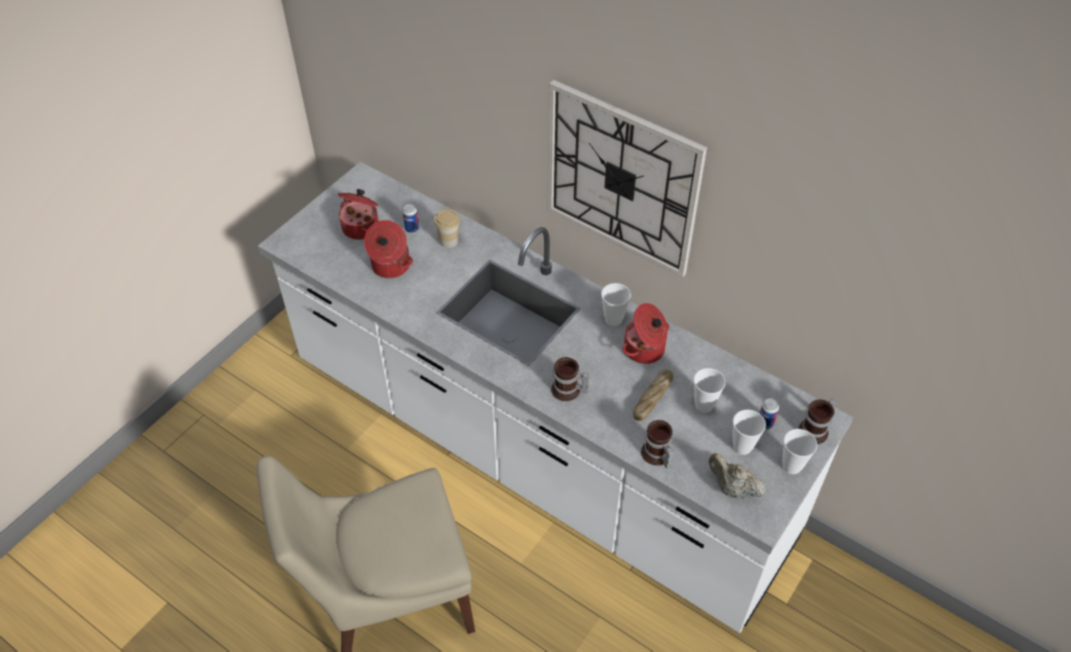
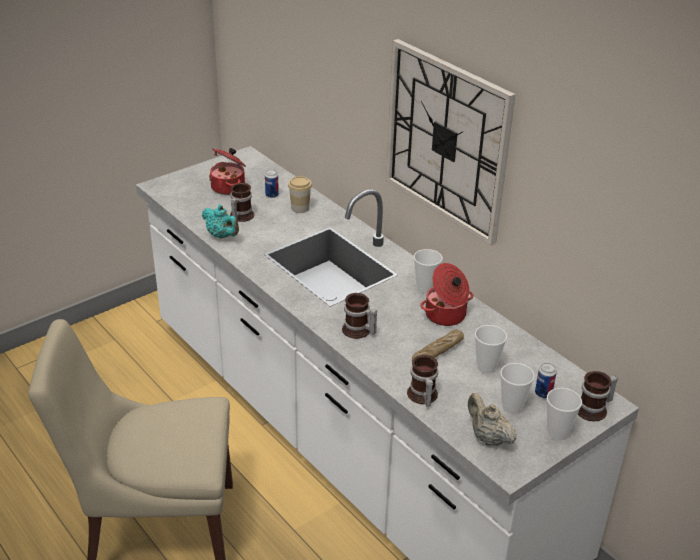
camera: 15 degrees right, 15 degrees down
cooking pot [364,220,413,278] -> mug [230,183,254,222]
none -> turquoise teapot [202,205,239,238]

